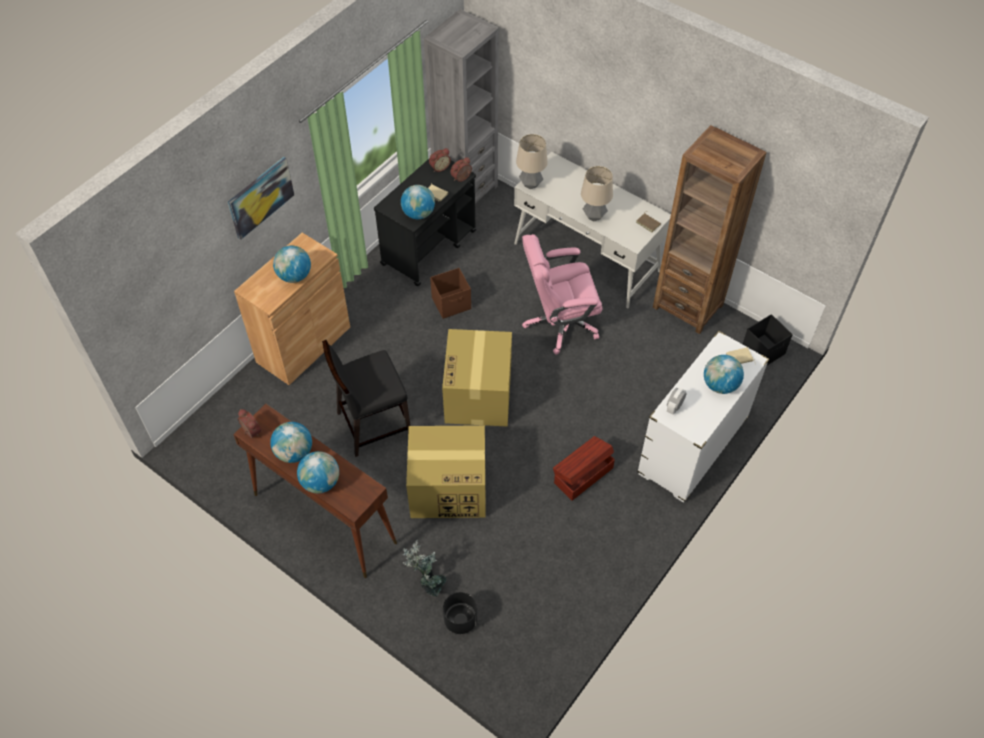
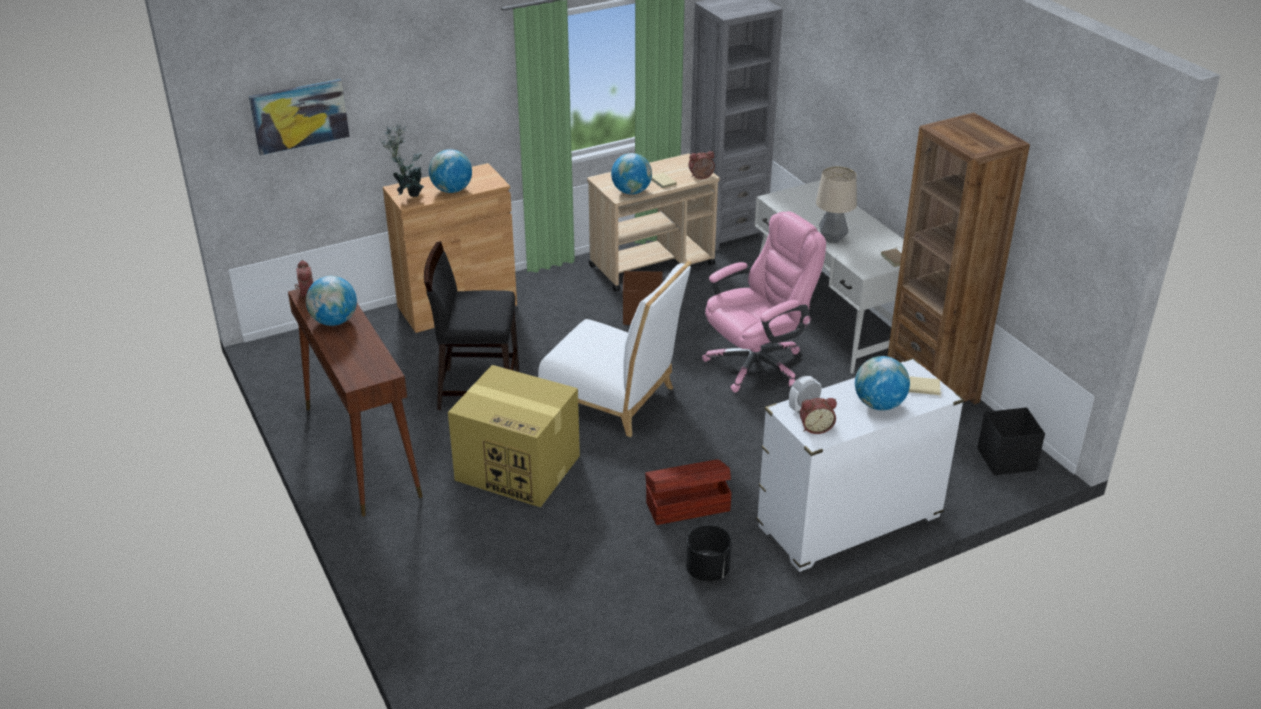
camera: 25 degrees right, 20 degrees down
picture [228,157,294,240] -> picture moved to [249,79,350,155]
globe [297,451,339,493] -> none
black cart [374,158,476,286] -> beige cart [587,153,720,292]
potted plant [403,540,446,597] -> potted plant moved to [380,124,424,197]
alarm clock [429,148,451,172] -> alarm clock moved to [800,398,837,434]
cardboard box [442,329,512,427] -> white chair [538,261,691,437]
black planter [443,592,477,634] -> black planter moved to [686,525,732,582]
table lamp [516,134,548,189] -> none
pink office chair [522,234,602,355] -> pink office chair turned 135 degrees clockwise [702,211,826,393]

